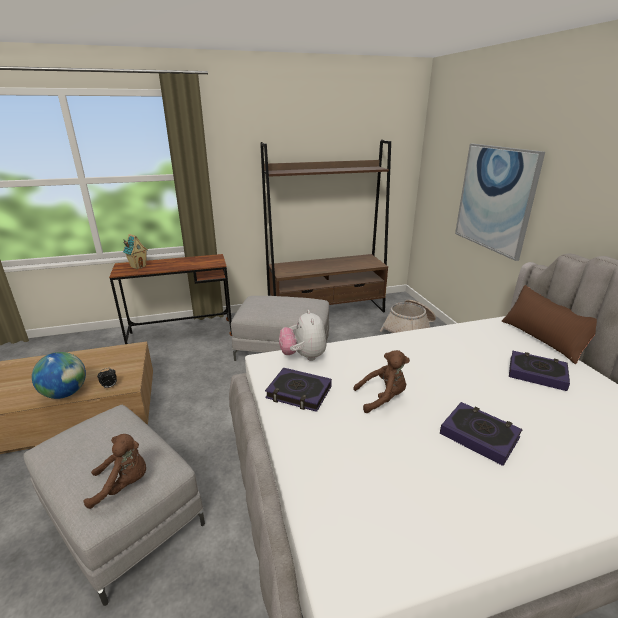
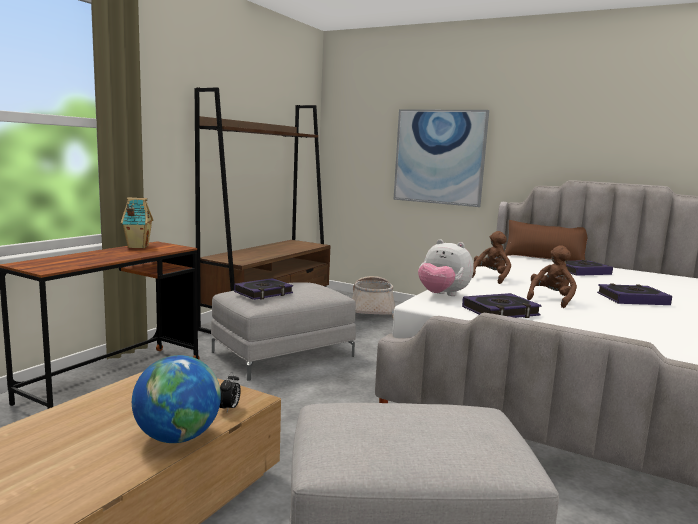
camera: 45 degrees left, 15 degrees down
brown plush toy [83,434,146,509] -> brown plush toy moved to [472,231,511,284]
toy house [123,234,148,269] -> toy house moved to [121,197,153,248]
none -> book [234,278,293,300]

